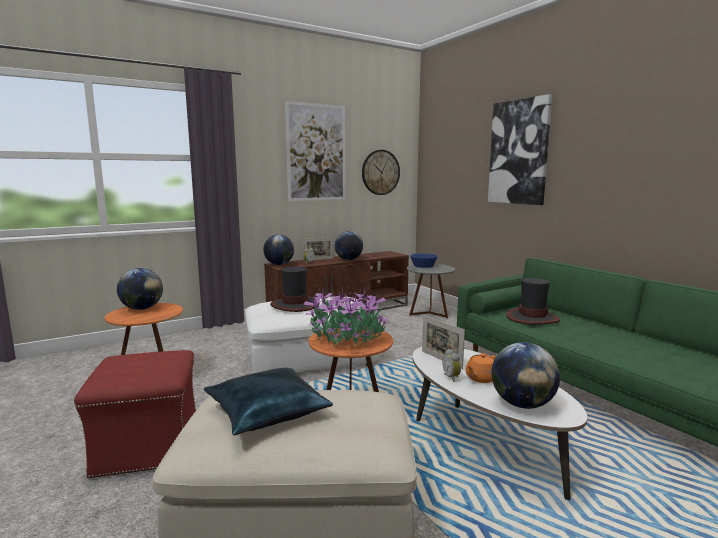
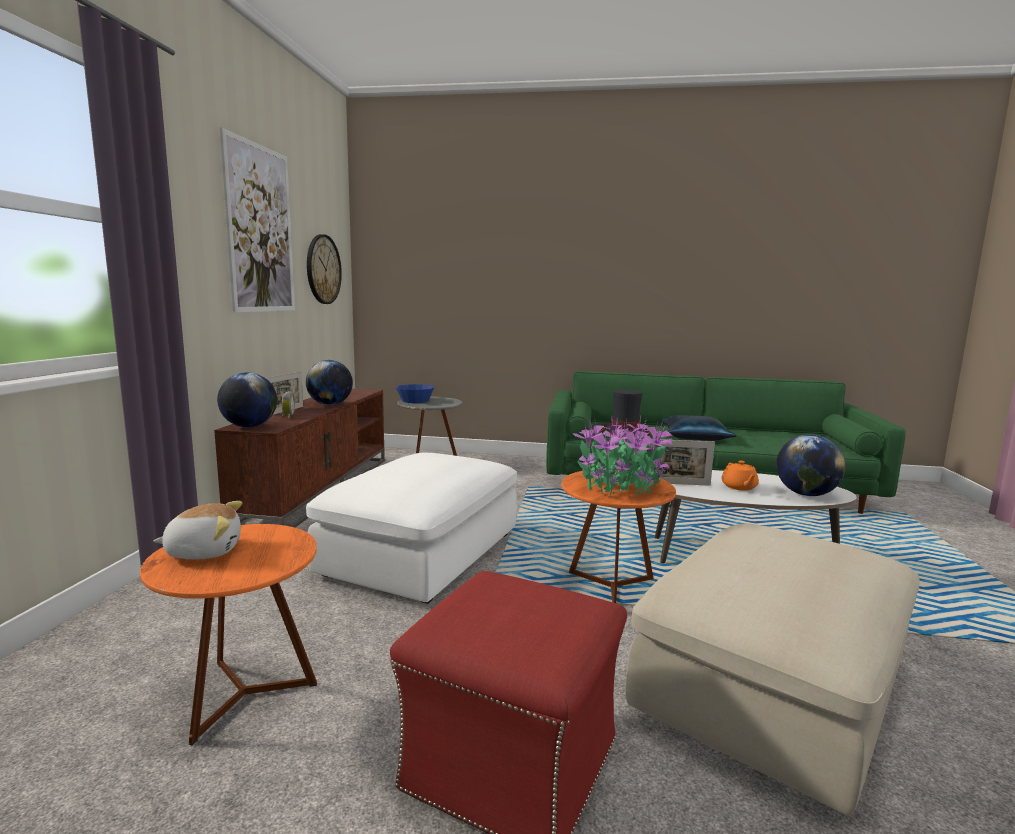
camera: 50 degrees left, 0 degrees up
globe [117,268,163,310] -> plush toy [154,501,242,559]
blue pillow [204,368,333,435] -> blue pillow moved to [662,415,737,440]
hat [270,267,319,312] -> none
alarm clock [442,349,461,382] -> none
picture [488,94,552,205] -> none

